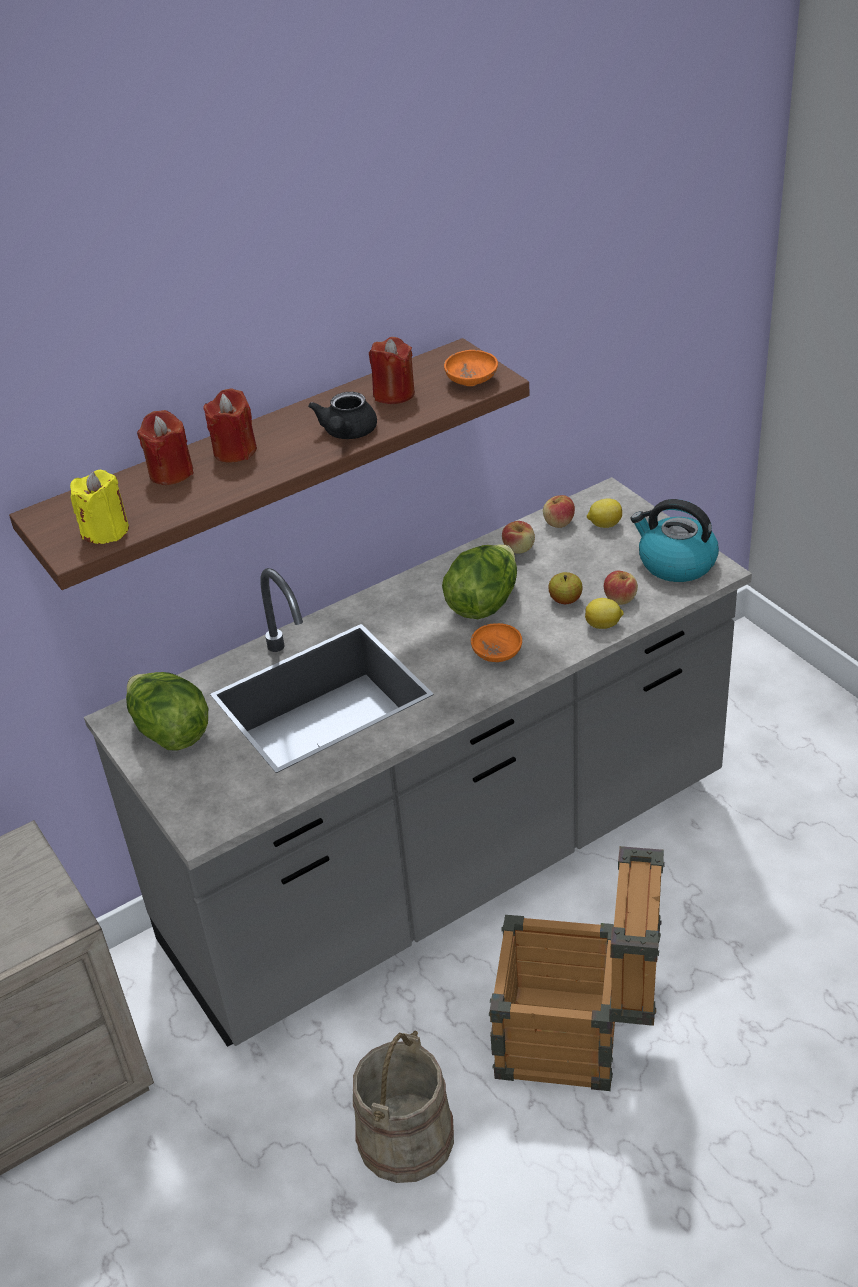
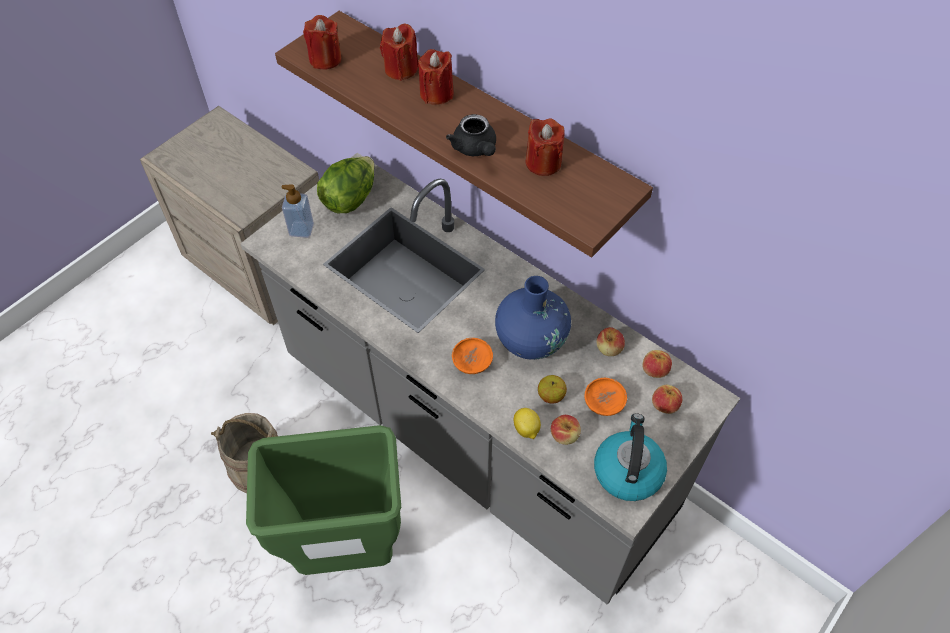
camera: 70 degrees right, 15 degrees up
yellow candle [70,470,129,544] -> red candle [303,15,342,70]
black teapot [308,392,377,439] -> black teapot turned 105 degrees counterclockwise [446,114,496,156]
lettuce [442,544,517,619] -> blue vase [495,276,571,360]
orange bowl [444,350,498,386] -> orange bowl moved to [585,378,627,416]
crate [489,846,665,1091] -> green trash can [246,425,401,575]
lemon [587,498,622,528] -> apple [652,385,682,414]
none -> soap dispenser [282,184,314,238]

